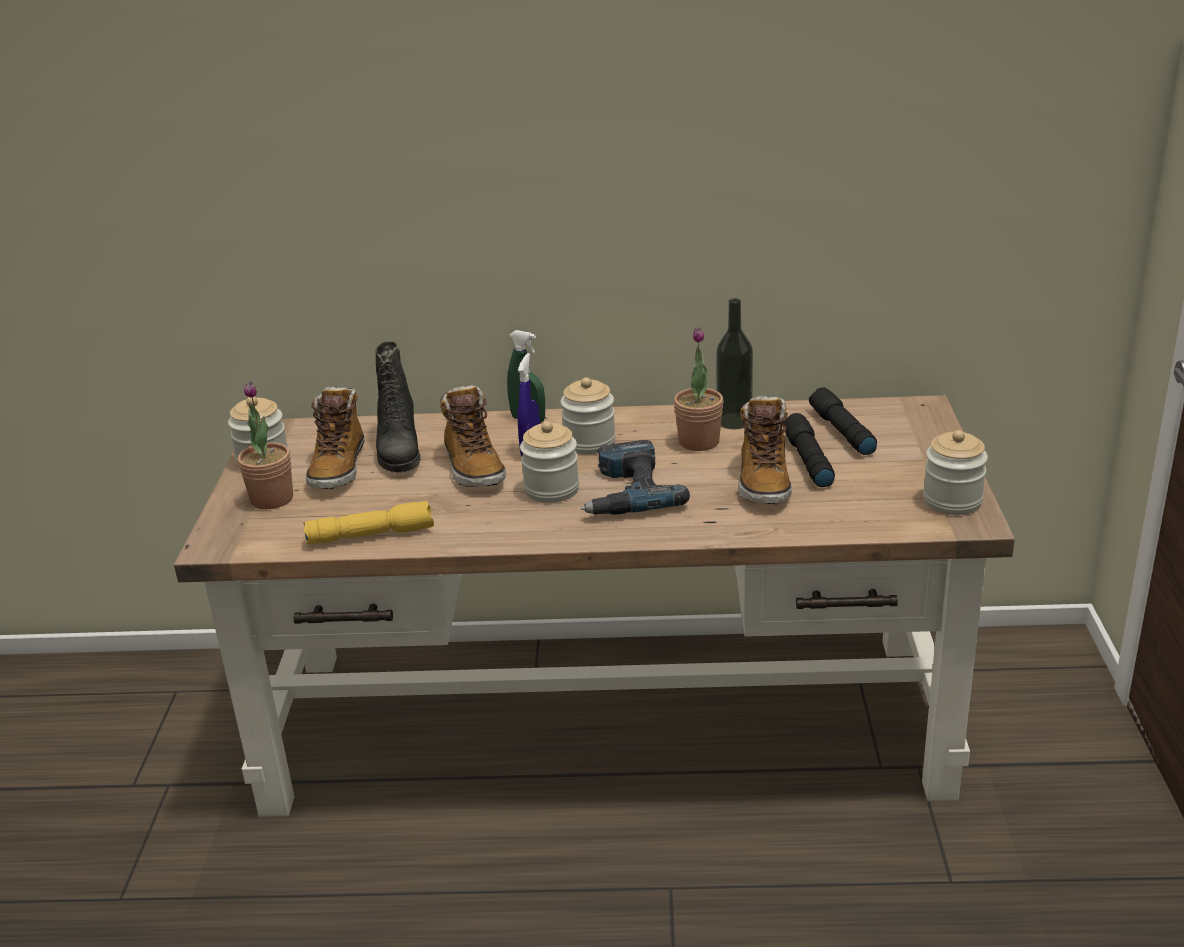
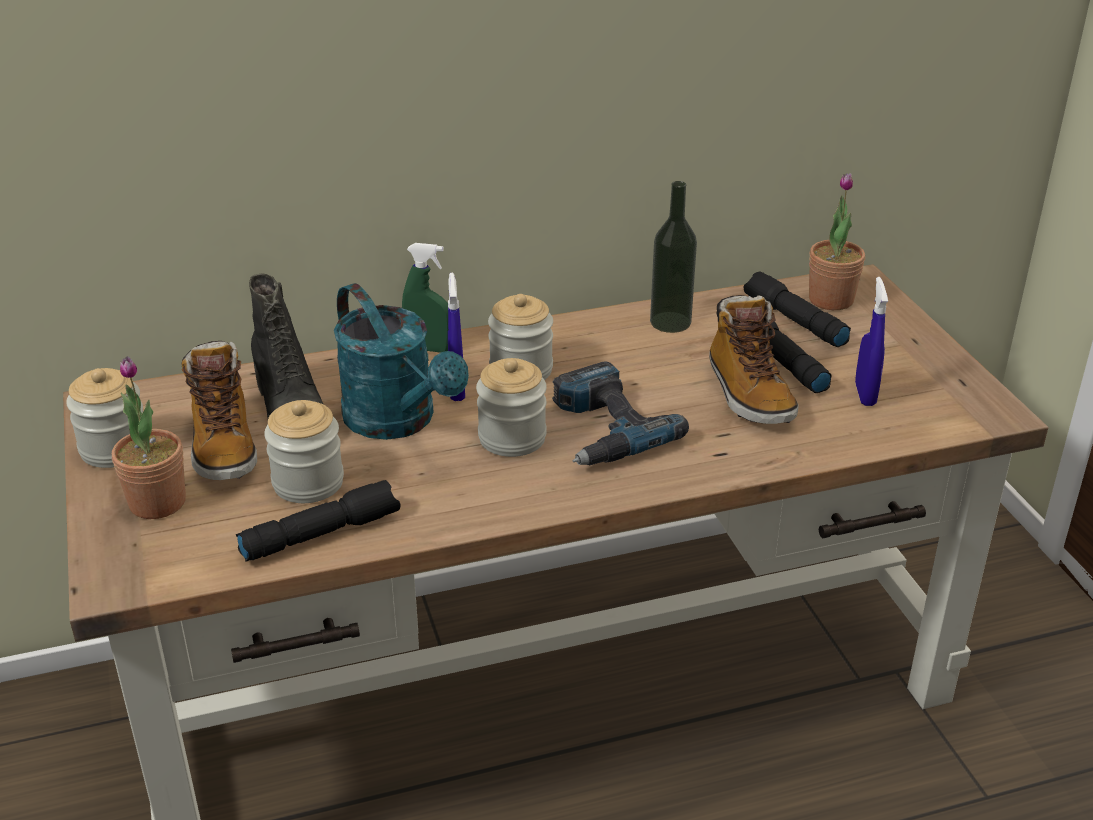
camera: 20 degrees left, 5 degrees up
yellow flashlight [303,501,434,544] -> black flashlight [236,480,400,562]
boot [440,385,506,487] -> turquoise watering can [334,283,469,440]
potted plant [674,327,723,451] -> potted plant moved to [809,173,865,310]
jar [923,430,988,515] -> jar moved to [264,400,344,503]
none -> blue spray bottle [855,277,888,406]

